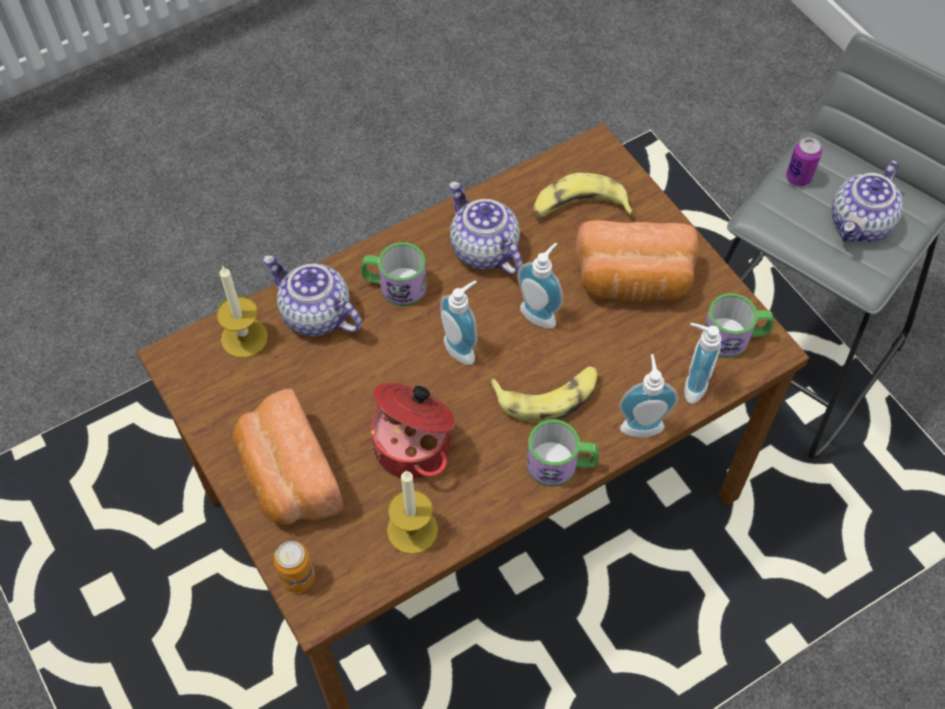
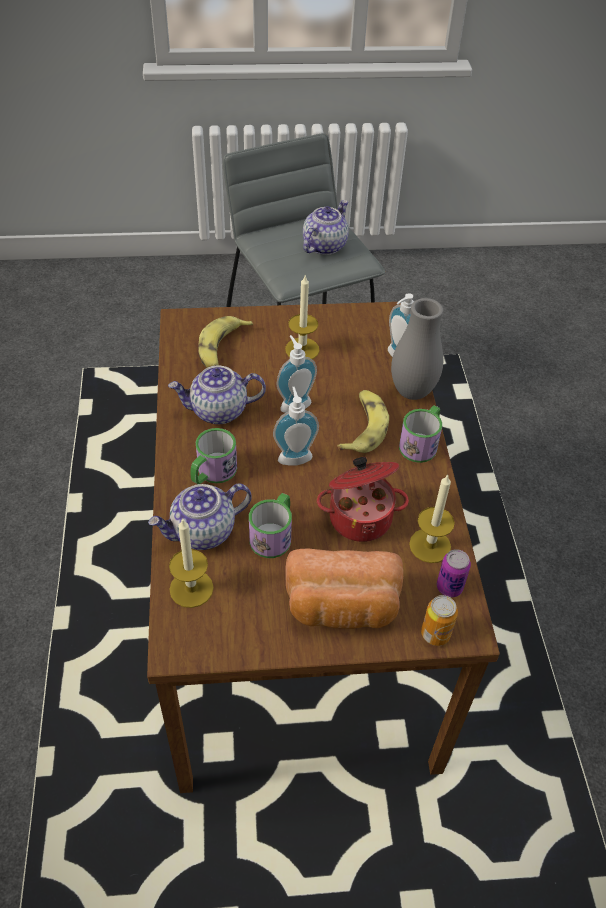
camera: 65 degrees left, 10 degrees down
bread [575,220,698,302] -> candle [285,276,319,359]
soap dispenser [619,354,679,438] -> grey vase [391,298,443,400]
mug [702,293,774,358] -> mug moved to [249,493,292,558]
can [786,137,822,186] -> can moved to [437,549,471,597]
teapot [832,160,903,242] -> teapot turned 120 degrees counterclockwise [303,200,349,255]

